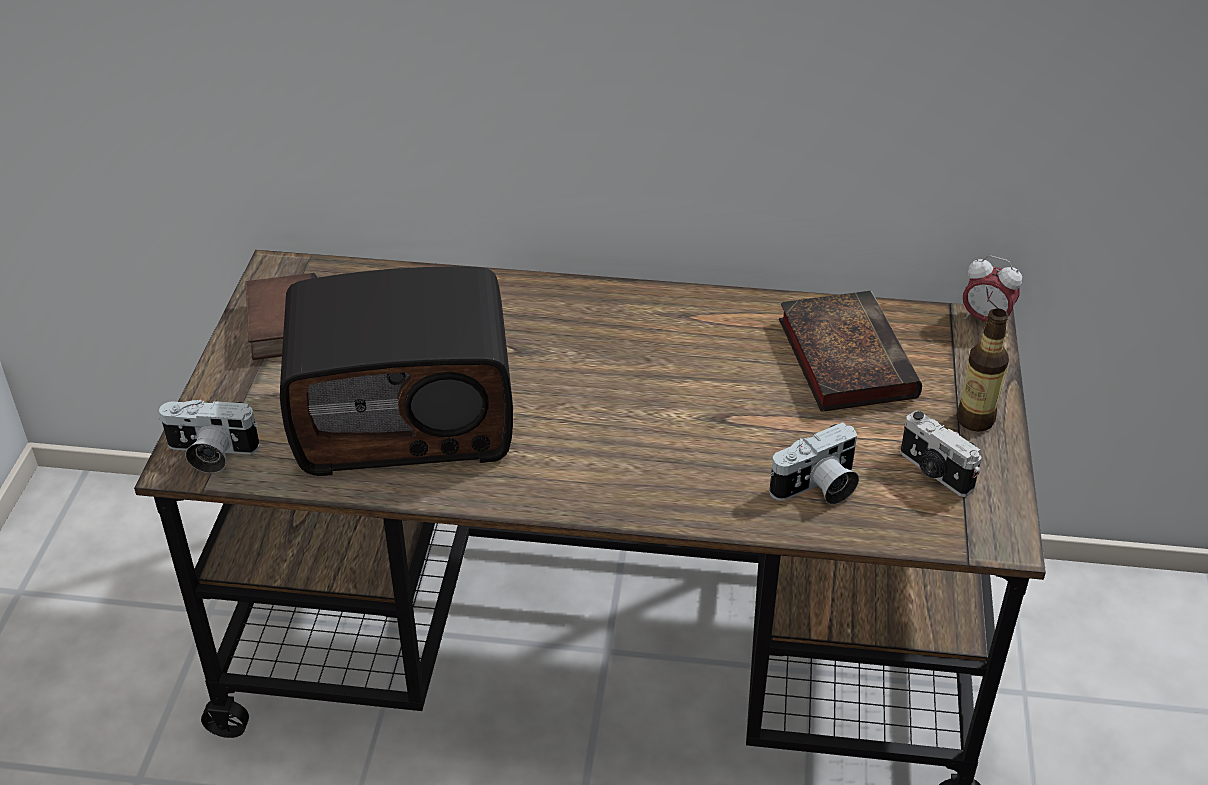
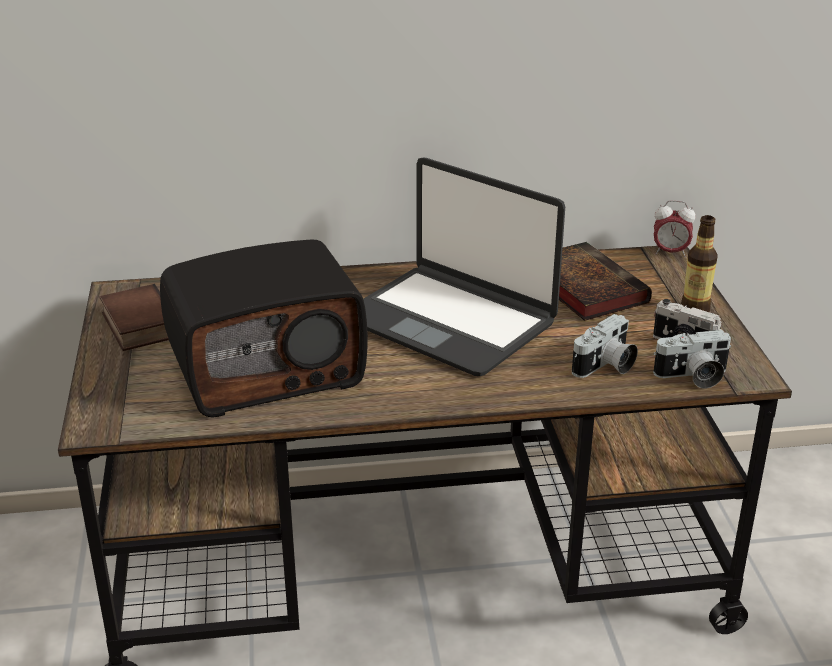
camera: 15 degrees left, 10 degrees down
camera [159,399,260,473] -> camera moved to [653,330,731,388]
none -> laptop [363,158,565,376]

